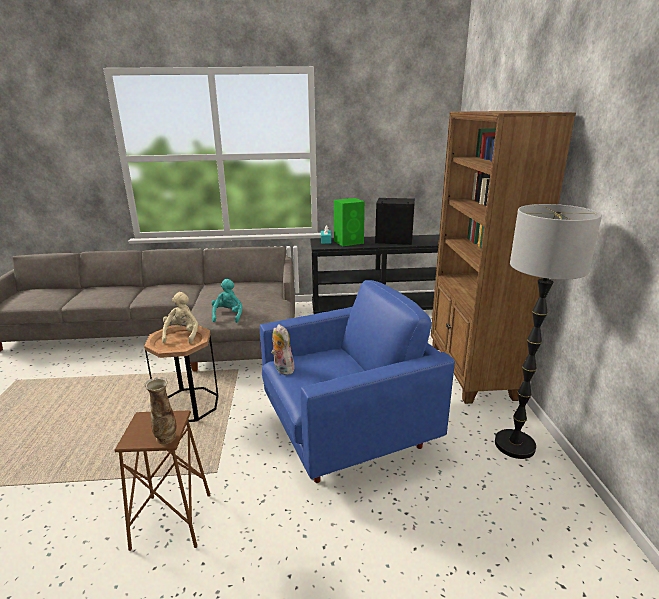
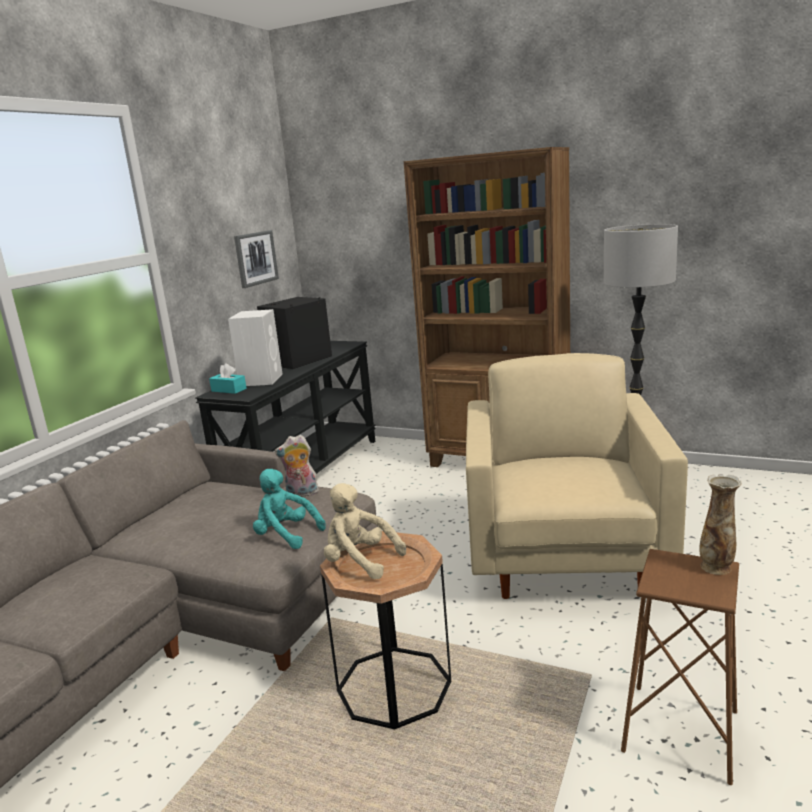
camera: 60 degrees left, 5 degrees down
blue armchair [260,280,455,483] -> beige armchair [466,353,688,599]
plush toy [271,324,294,375] -> plush toy moved to [274,435,319,497]
green speaker [334,198,365,246] -> white speaker [228,309,283,386]
none -> picture [234,230,279,288]

